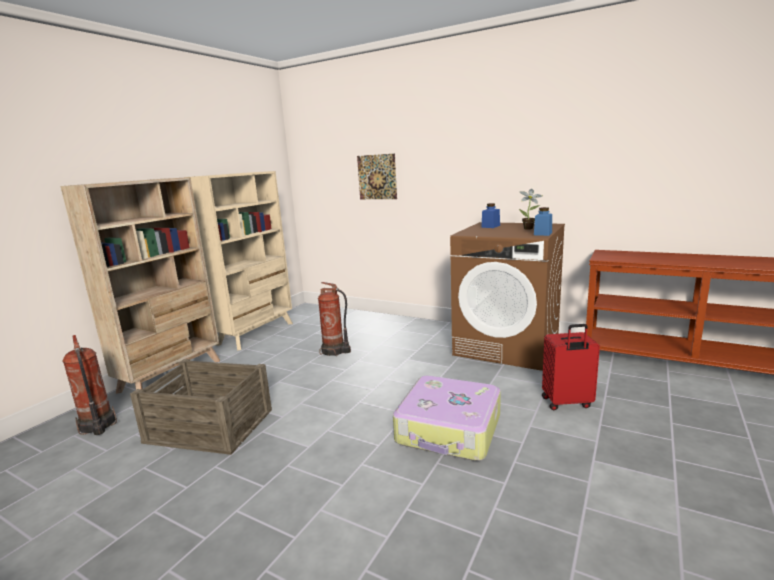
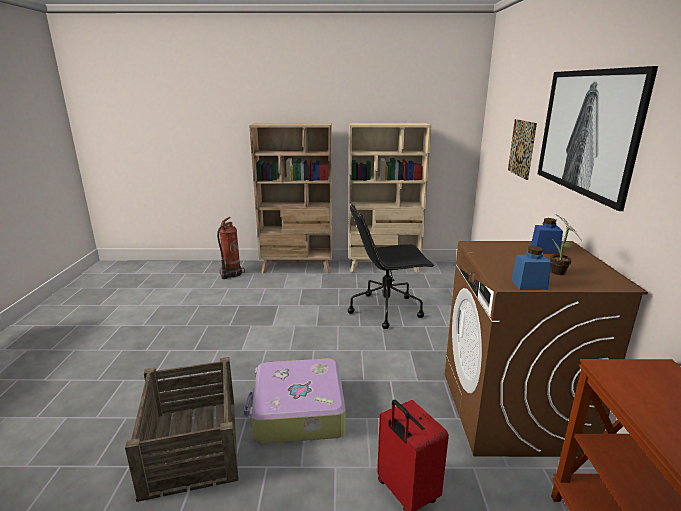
camera: 60 degrees right, 5 degrees up
crate [130,359,272,455] -> crate moved to [125,357,238,502]
fire extinguisher [318,282,351,356] -> black office chair [348,204,434,329]
none -> picture [538,66,658,211]

